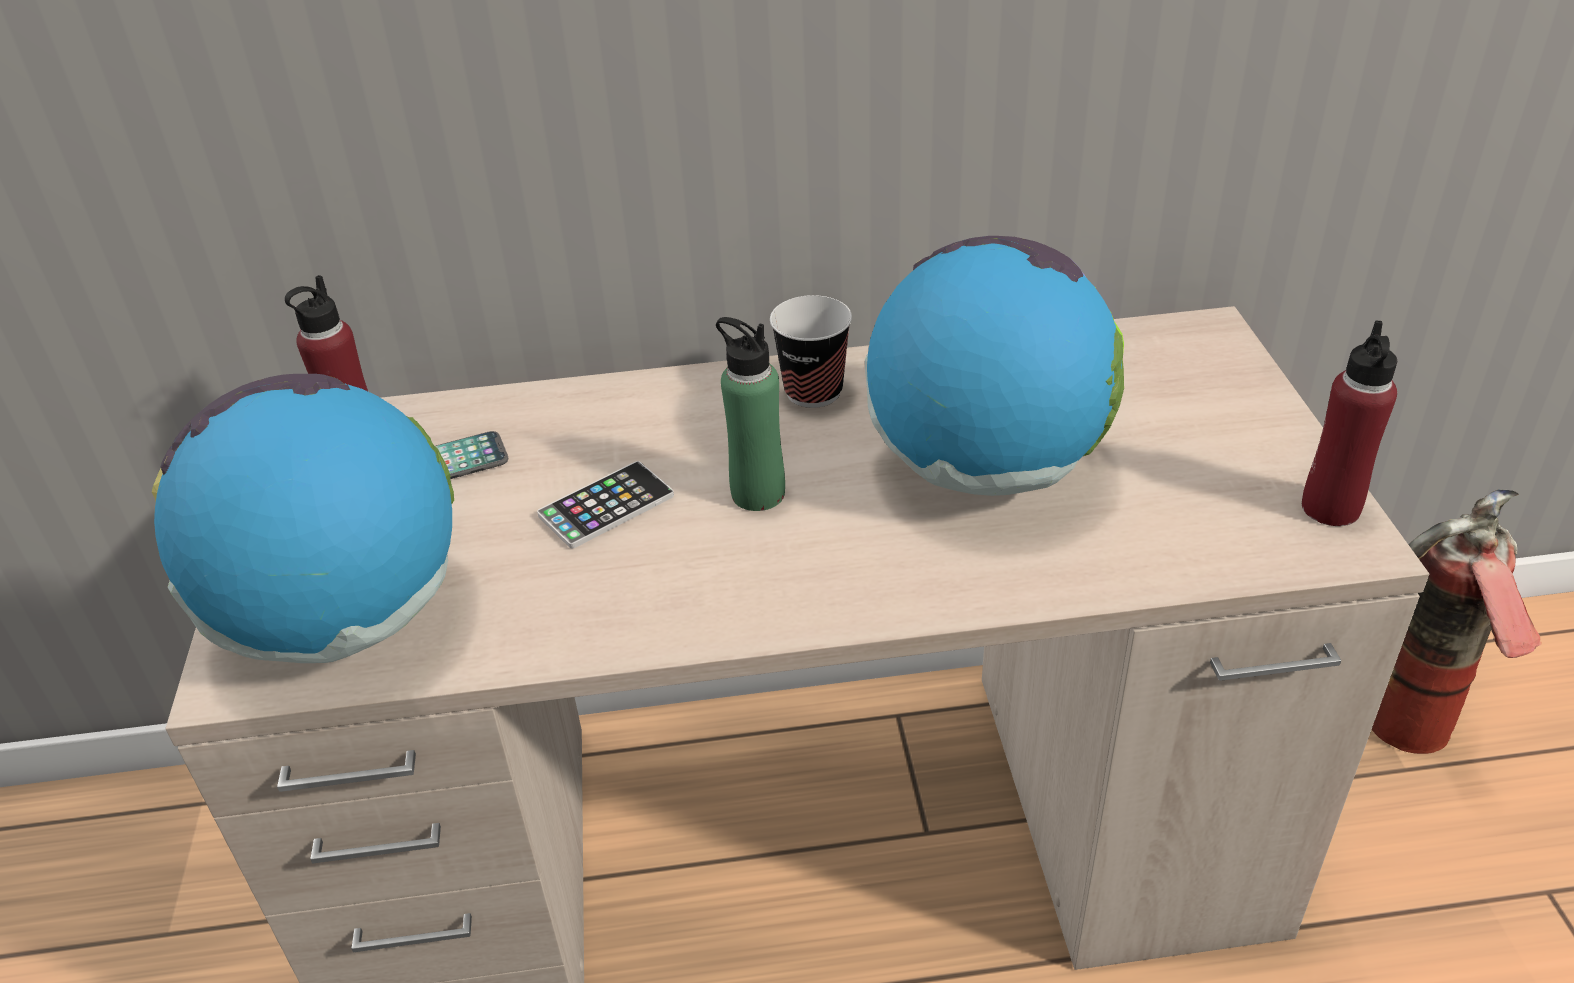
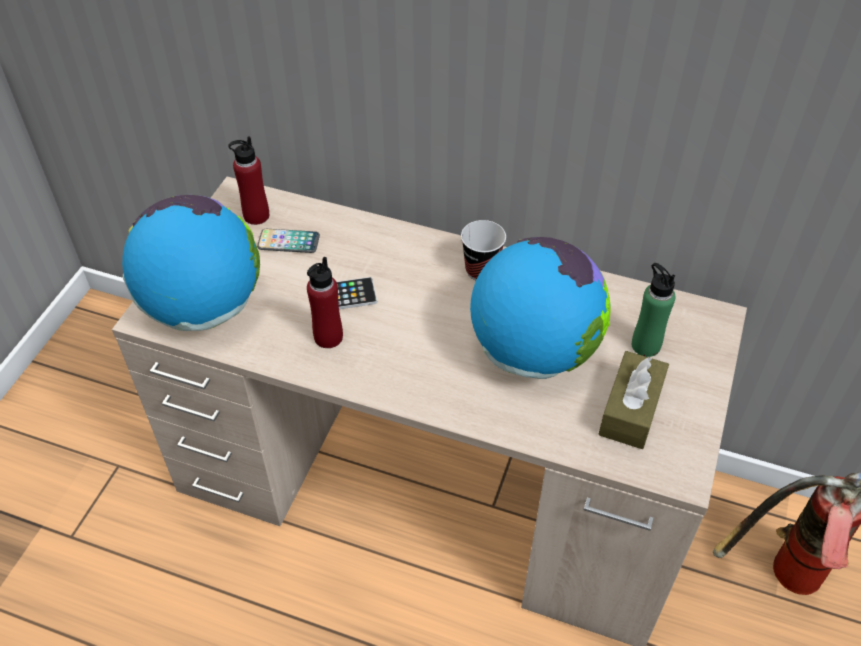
camera: 25 degrees right, 10 degrees up
green bottle [716,317,785,511] -> green bottle moved to [632,263,676,357]
red bottle [1302,321,1397,526] -> red bottle moved to [307,257,343,348]
none -> brown tissue box [599,351,669,449]

